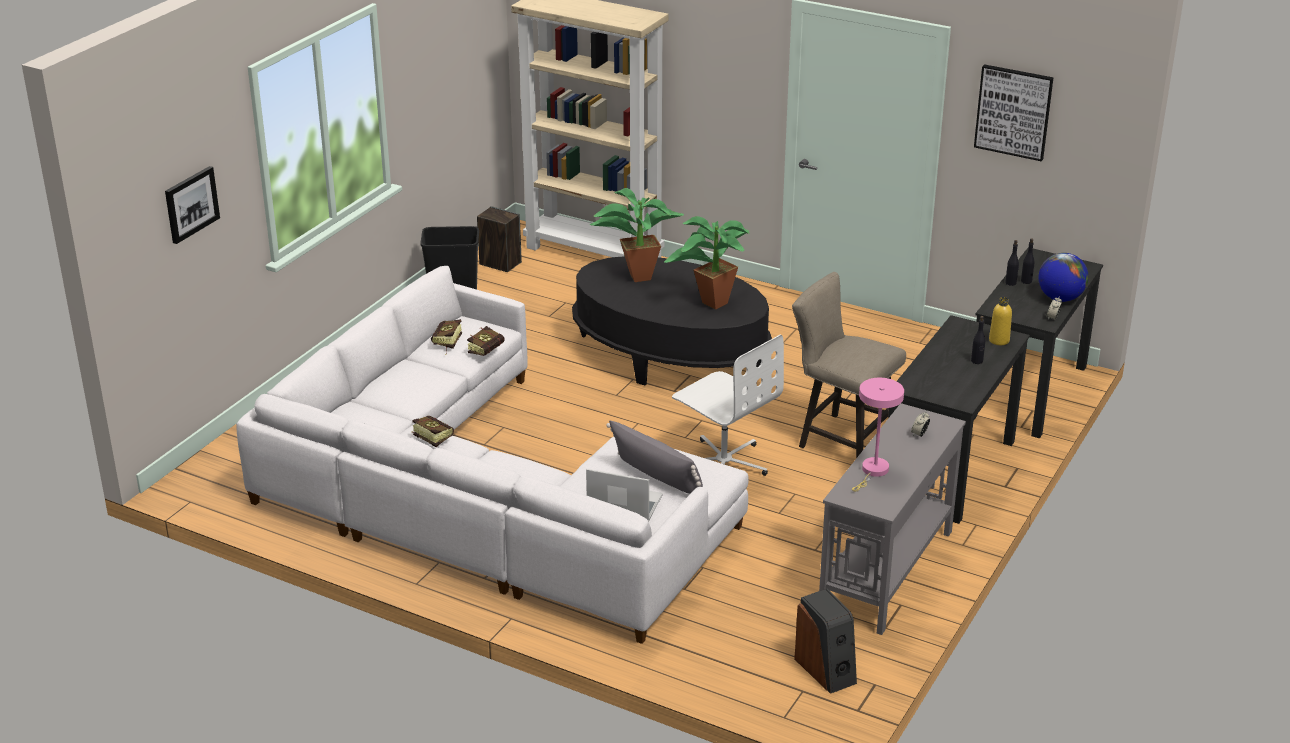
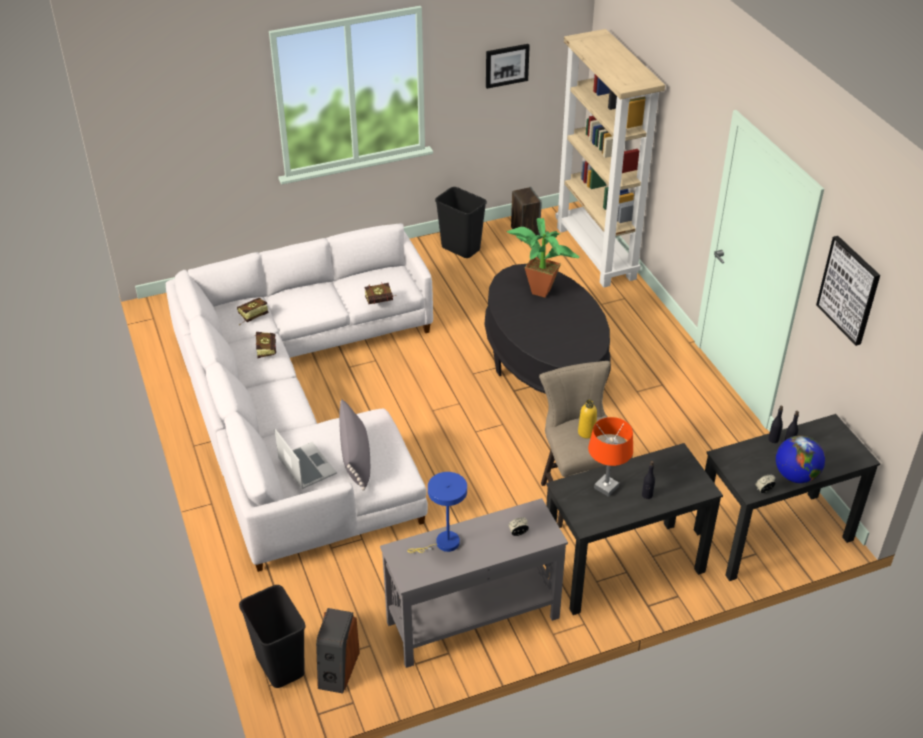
camera: 40 degrees right, 10 degrees up
picture [165,166,220,244] -> picture moved to [486,44,530,89]
book [431,319,462,355] -> book moved to [237,298,269,325]
potted plant [664,216,750,310] -> none
white office chair [672,335,784,476] -> none
pink table lamp [852,378,904,491] -> blue table lamp [407,472,467,553]
yellow bottle [989,297,1012,345] -> yellow bottle moved to [578,399,597,439]
none -> black trash can [239,585,306,688]
none -> orange table lamp [588,417,633,497]

